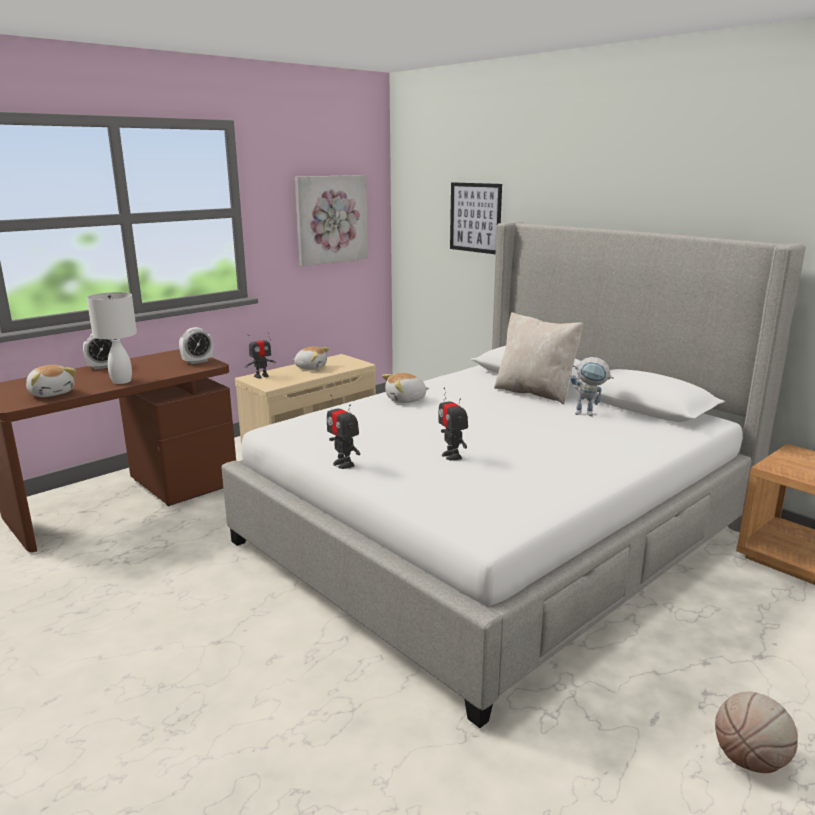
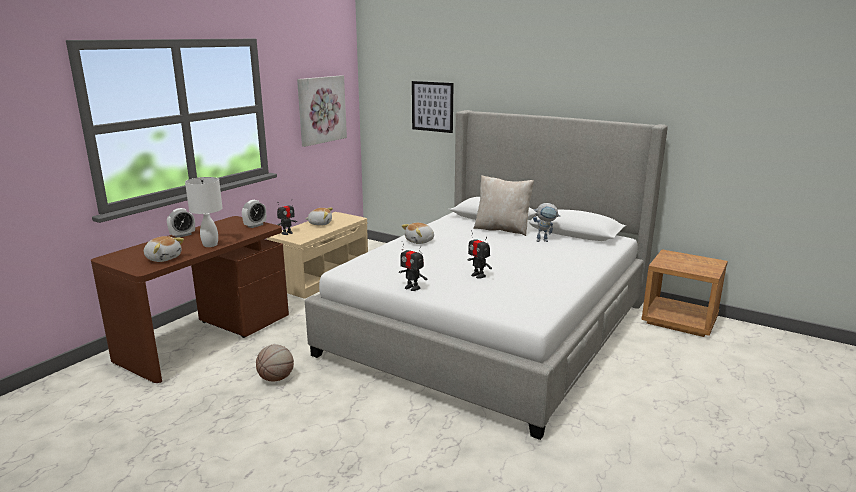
camera: 15 degrees left, 0 degrees up
basketball [715,691,798,773] -> basketball moved to [256,345,294,382]

